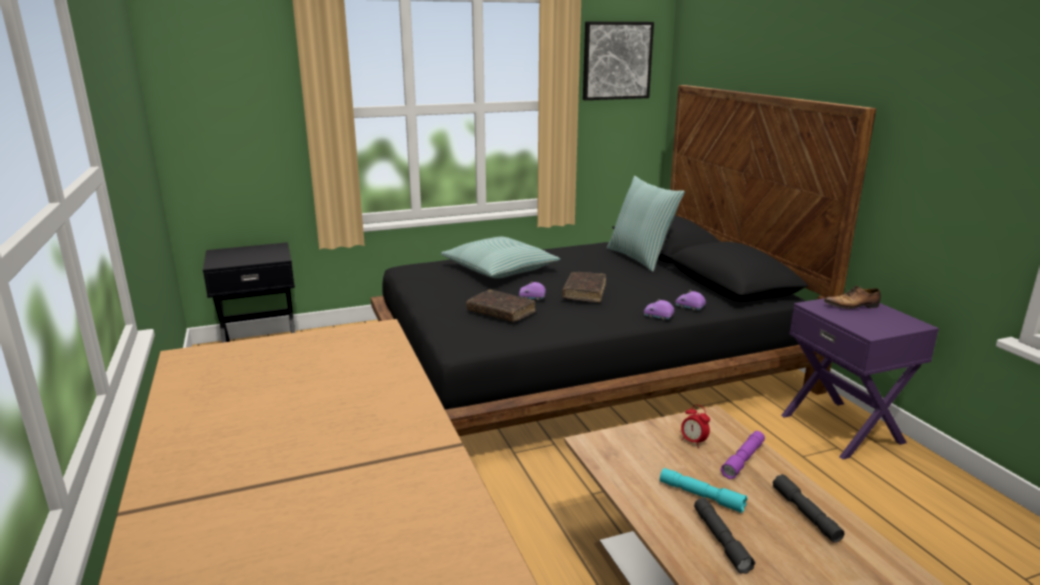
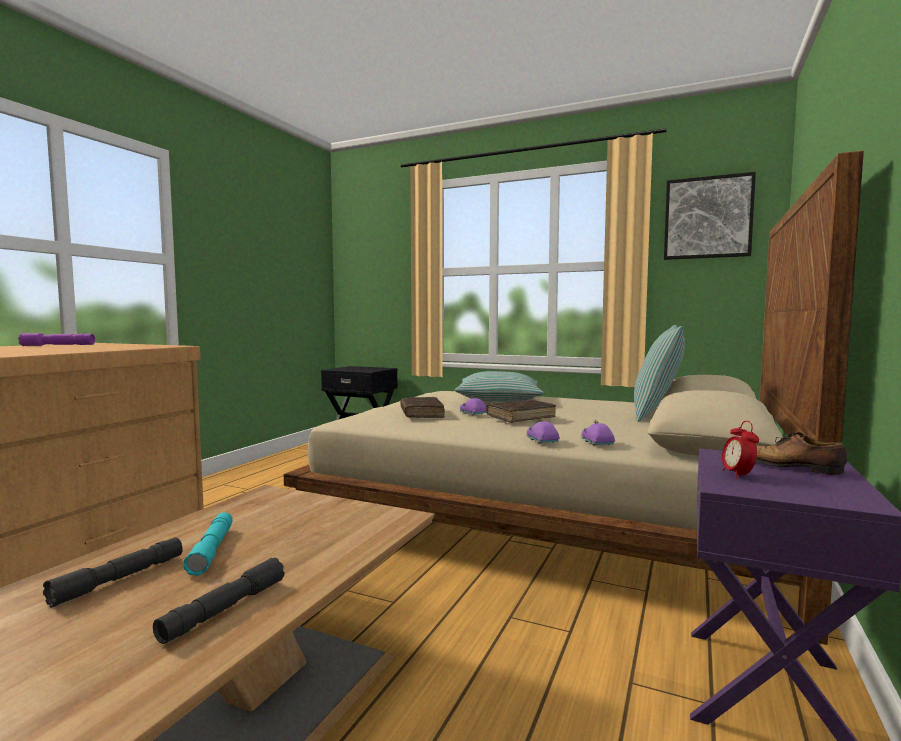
camera: 45 degrees right, 15 degrees down
black bed [371,85,876,436] -> beige bed [284,151,864,645]
alarm clock [681,405,710,448] -> alarm clock moved to [722,421,759,479]
purple flashlight [721,431,765,479] -> purple flashlight moved to [18,333,95,346]

